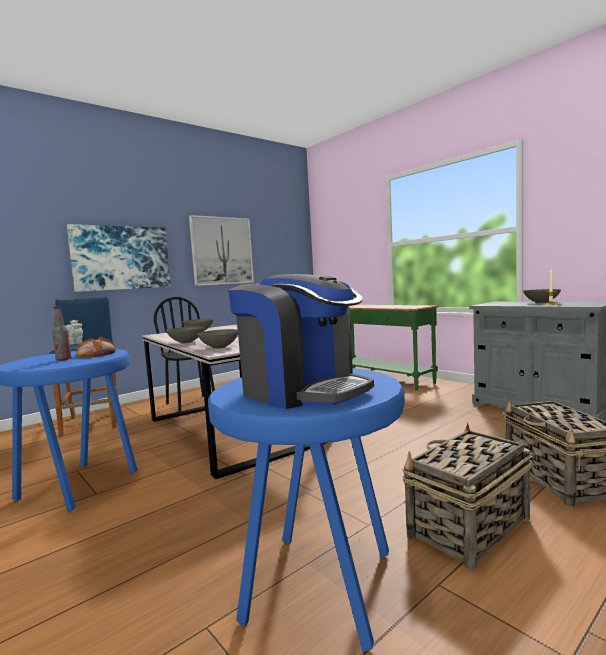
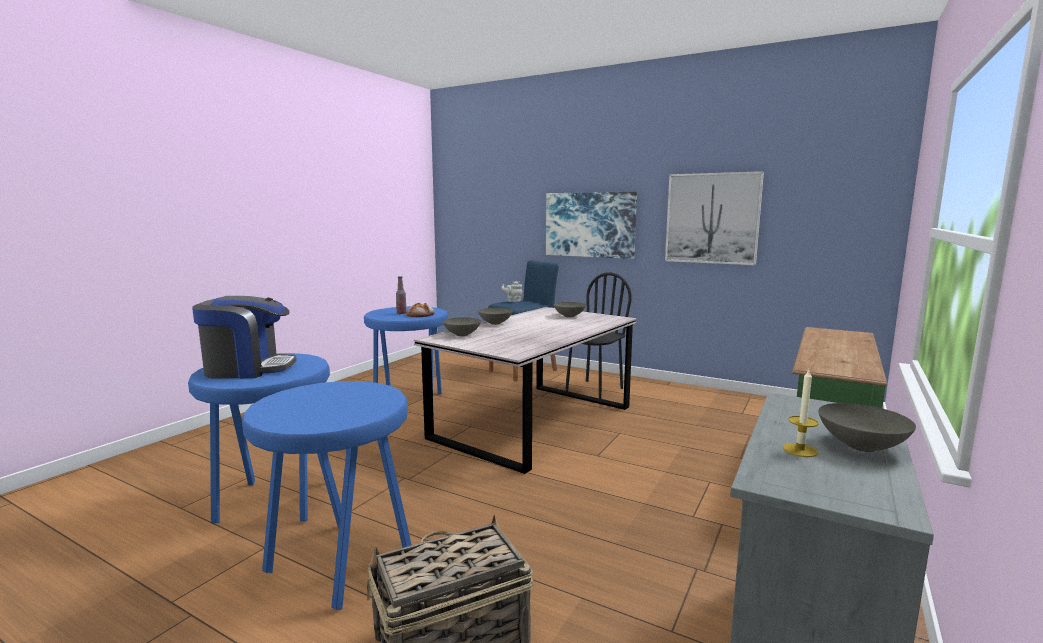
camera: 70 degrees right, 5 degrees up
coffee machine [228,274,374,409] -> coffee machine turned 120 degrees counterclockwise [192,296,297,379]
basket [402,423,533,570] -> blue stool [242,381,412,610]

